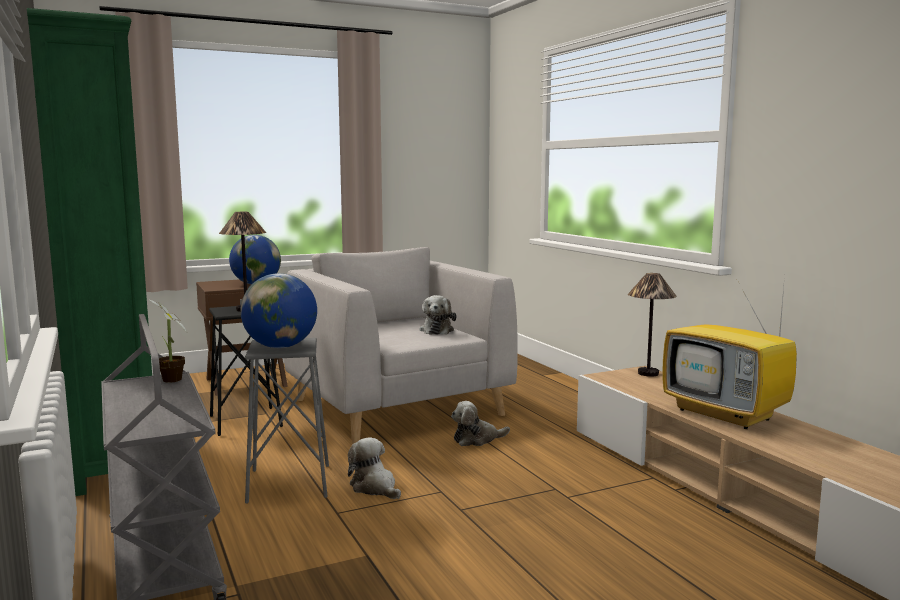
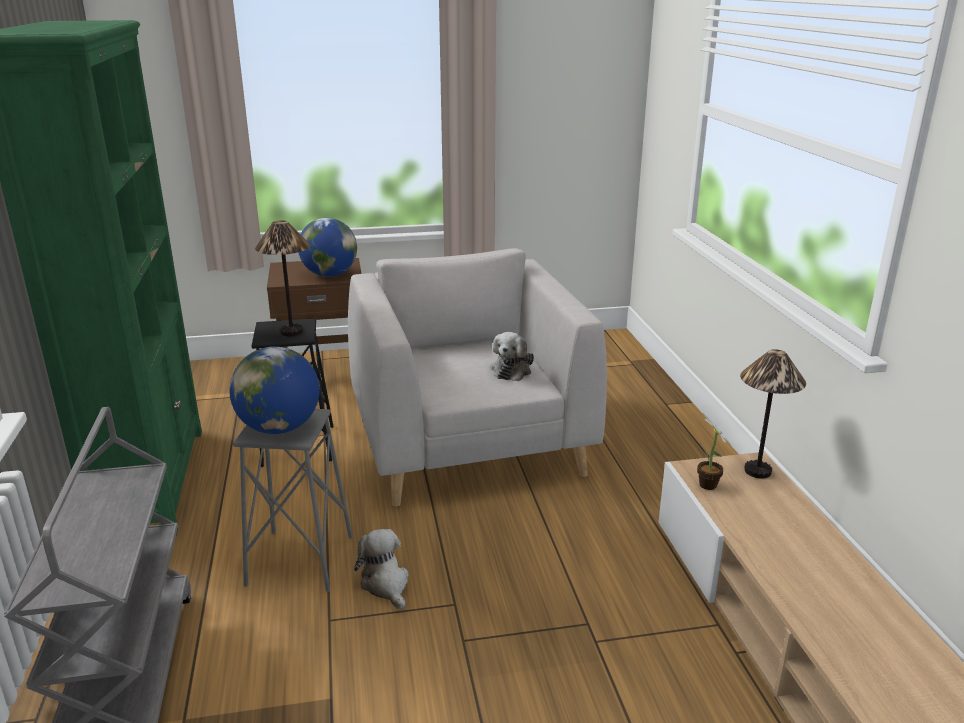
camera: 15 degrees right, 15 degrees up
potted plant [150,300,187,382] -> potted plant moved to [697,415,734,490]
plush toy [451,401,510,446] -> none
television [662,276,797,429] -> none

